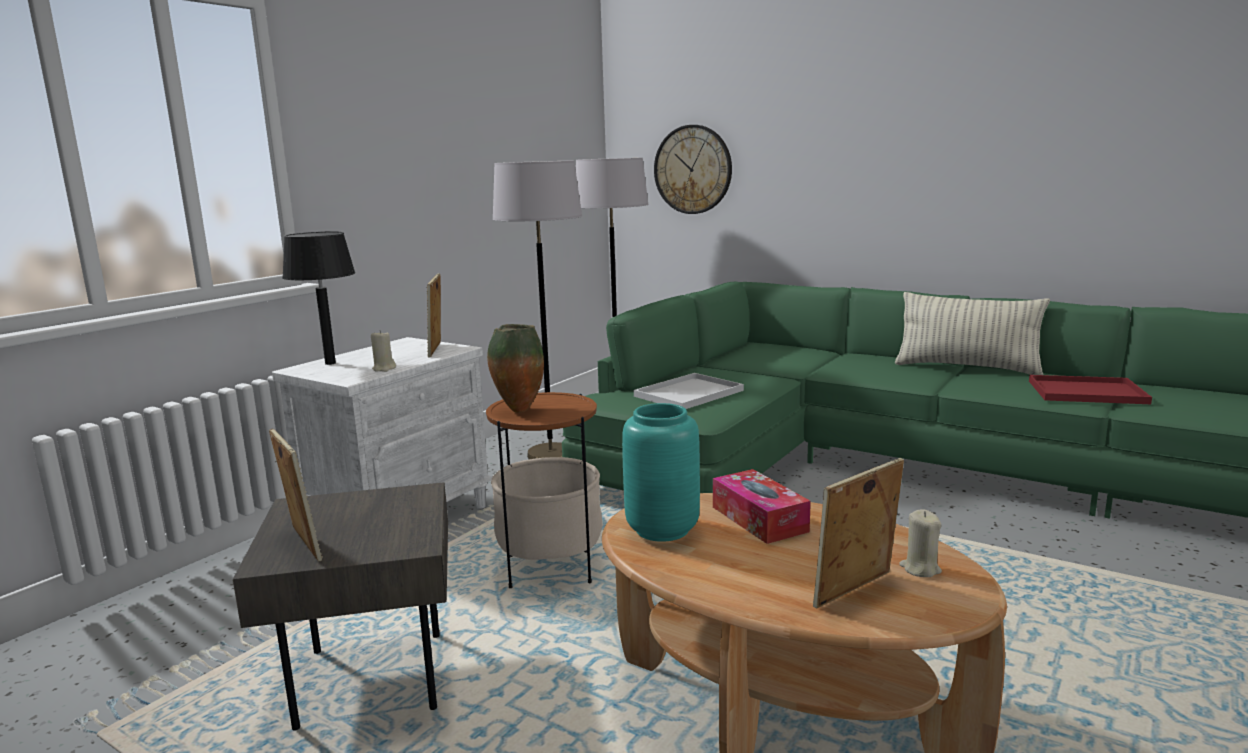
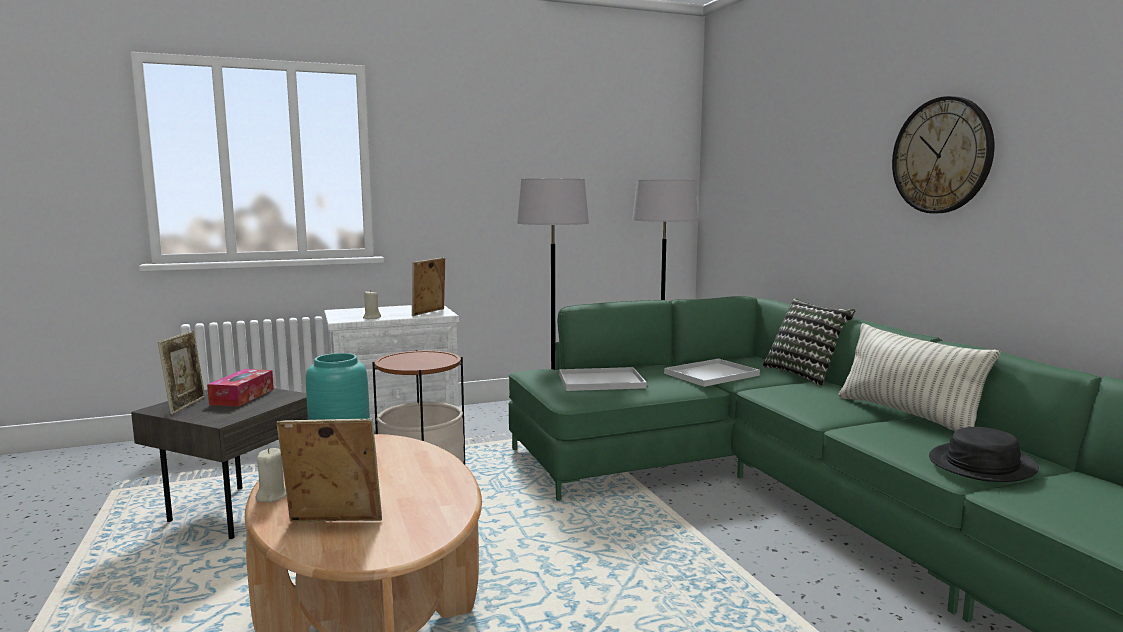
camera: 35 degrees right, 5 degrees down
black table lamp [282,232,355,365] -> none
vase [487,324,544,413] -> none
wall clock [654,125,732,214] -> wall clock moved to [892,96,994,214]
tissue box [713,469,811,544] -> tissue box moved to [207,369,274,407]
beige candle [899,510,942,577] -> beige candle moved to [255,448,287,502]
red tray [1029,375,1152,404] -> black hat [929,427,1039,482]
none -> white tray [664,359,760,387]
none -> pillow [763,298,856,386]

